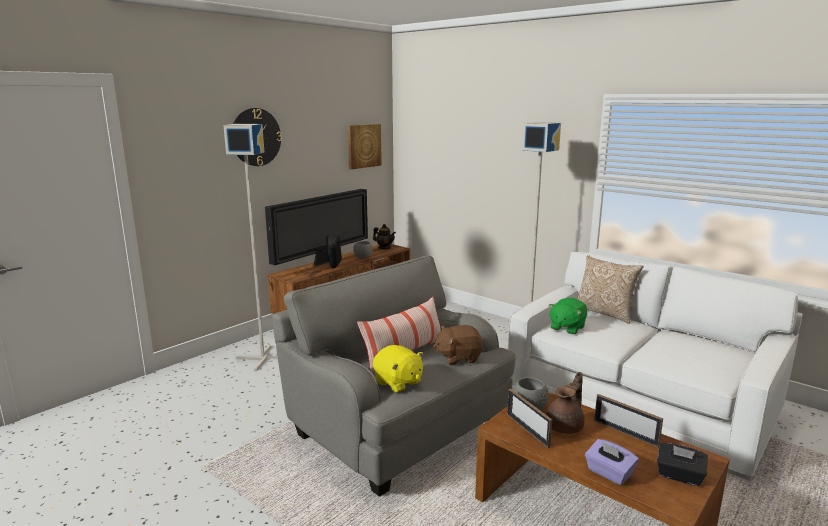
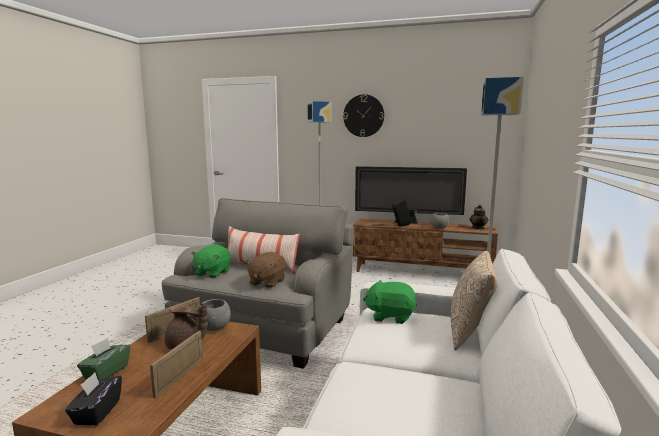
camera: 65 degrees right, 5 degrees down
picture [348,124,382,169] -> none
yellow plush toy [373,345,424,393] -> green plush toy [191,245,231,278]
brown plush toy [433,325,483,365] -> brown plush toy turned 120 degrees counterclockwise [246,252,286,288]
purple tissue box [585,439,639,485] -> green tissue box [77,338,130,380]

